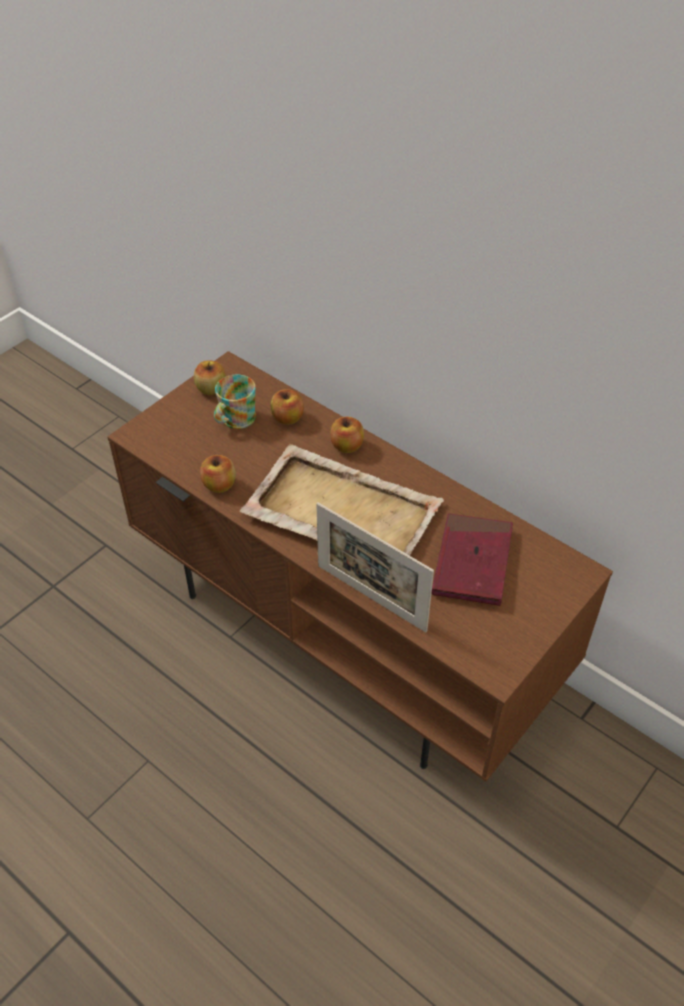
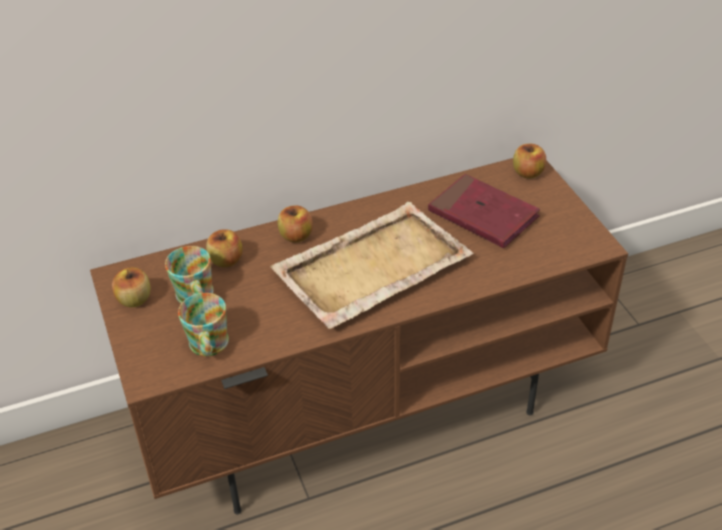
camera: 60 degrees left, 5 degrees down
apple [200,455,236,493] -> apple moved to [513,144,546,179]
picture frame [316,502,434,633] -> none
none -> mug [178,293,229,356]

